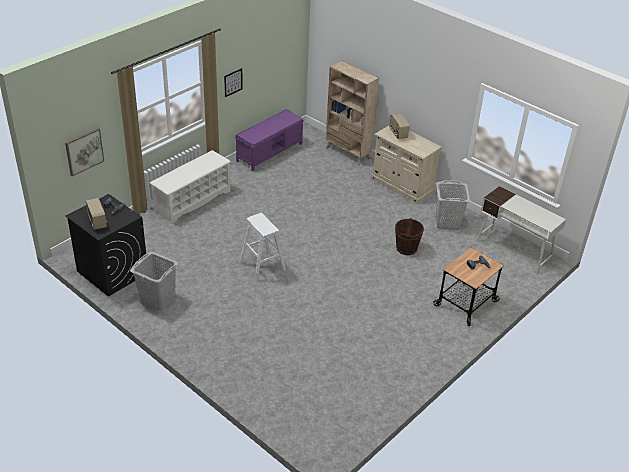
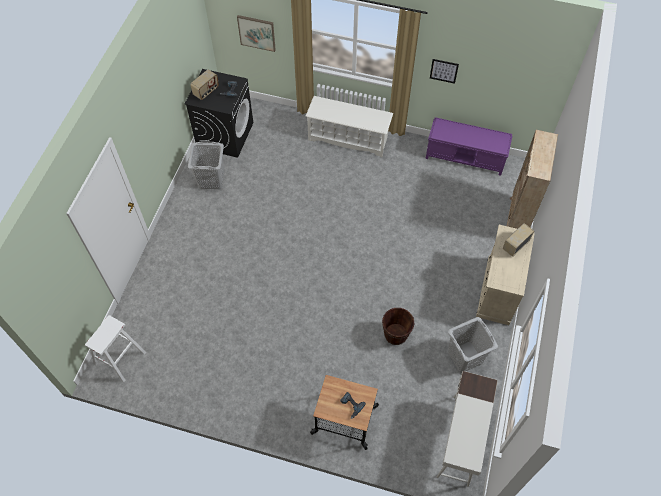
camera: 65 degrees right, 20 degrees up
white stool [239,213,286,282] -> white stool moved to [85,315,147,382]

